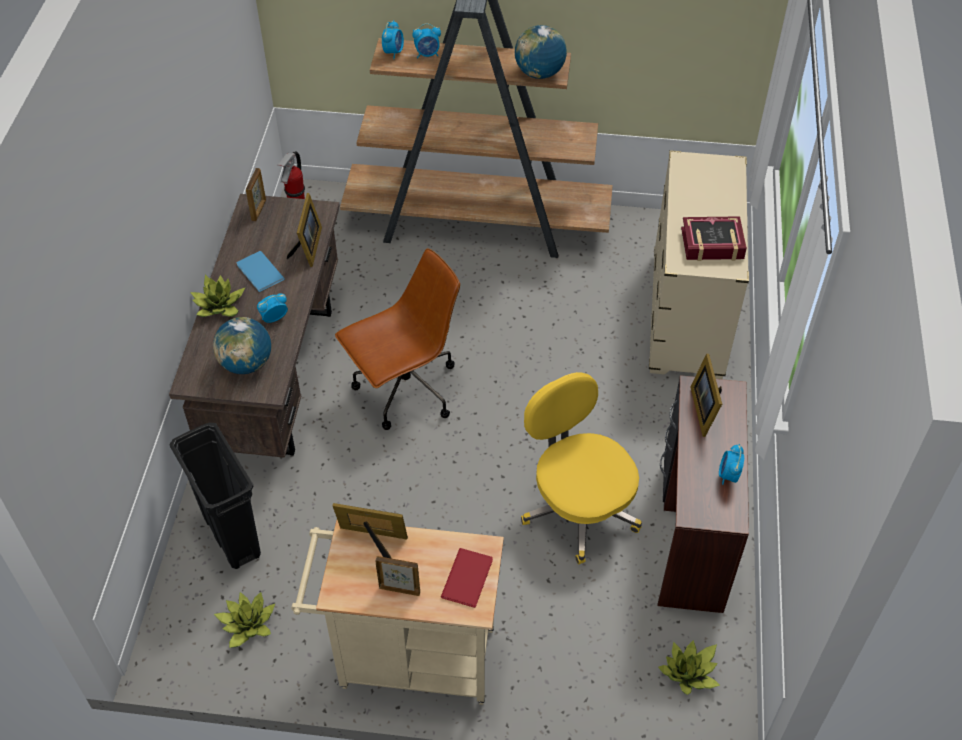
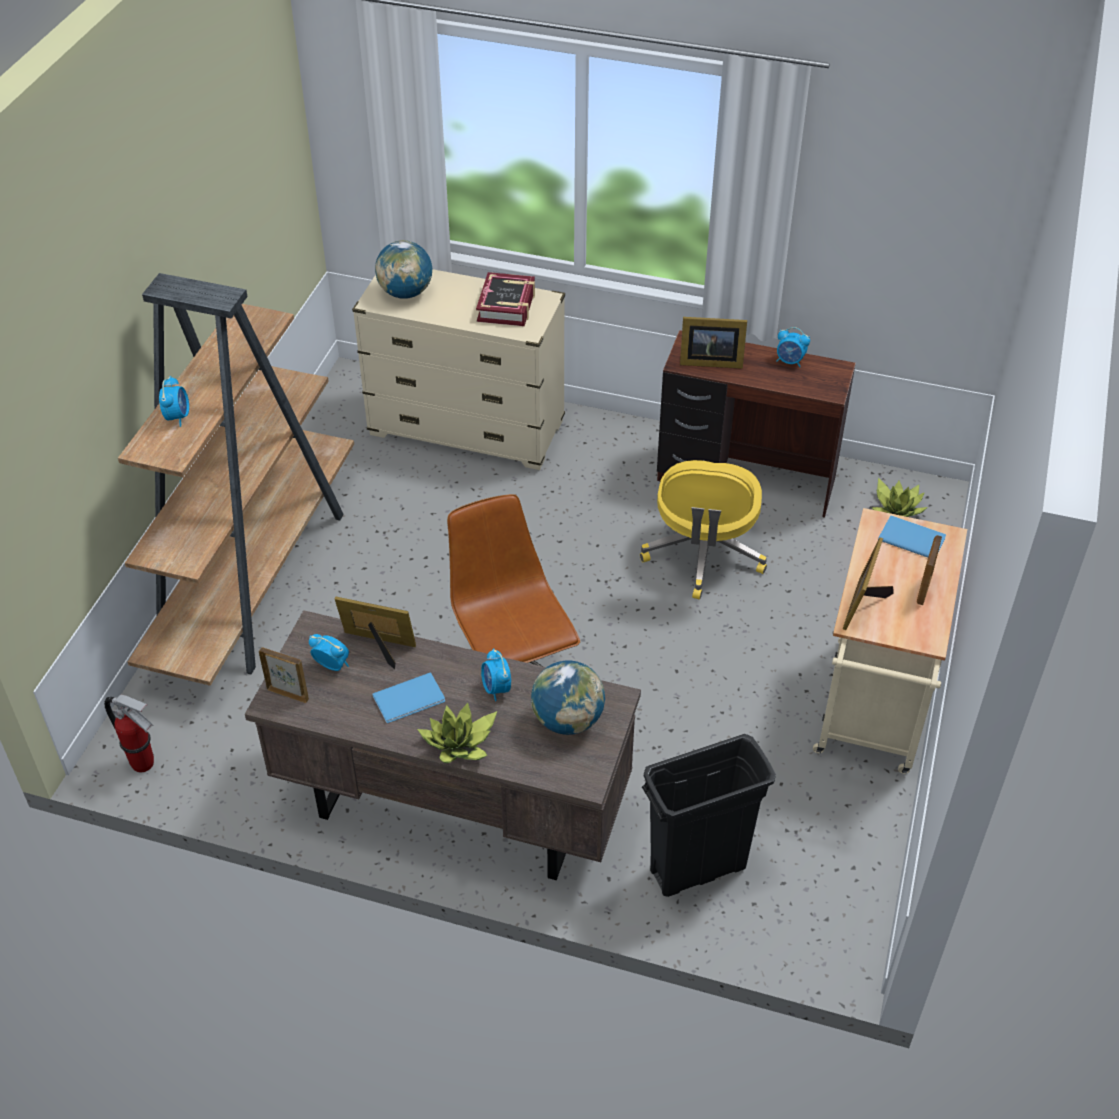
camera: 80 degrees left, 5 degrees down
potted plant [214,592,276,648] -> none
alarm clock [382,20,404,59] -> alarm clock moved to [309,634,349,671]
red book [441,548,493,608] -> blue book [878,516,946,557]
globe [515,25,567,79] -> globe moved to [375,240,432,299]
yellow office chair [521,372,642,564] -> yellow office chair turned 60 degrees counterclockwise [640,460,767,600]

